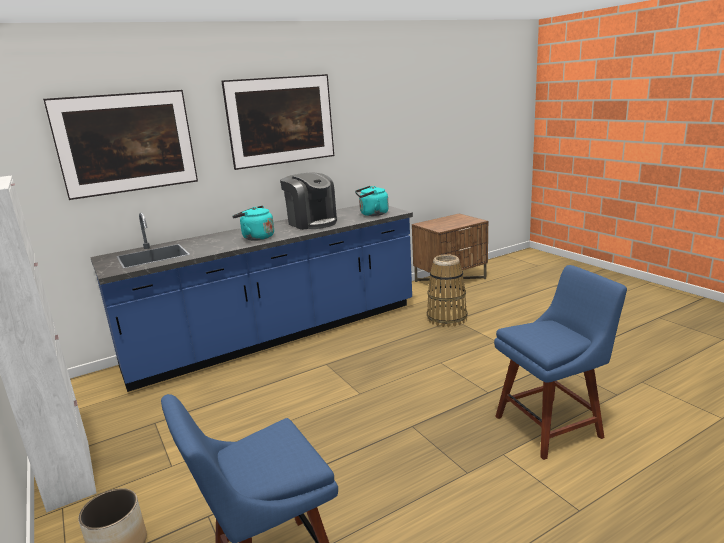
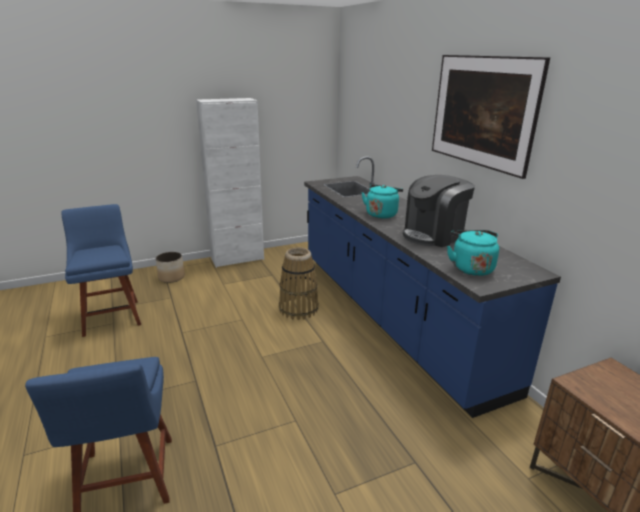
camera: 95 degrees right, 5 degrees up
picture [43,90,198,200] -> none
basket [427,254,468,327] -> basket moved to [279,247,319,320]

